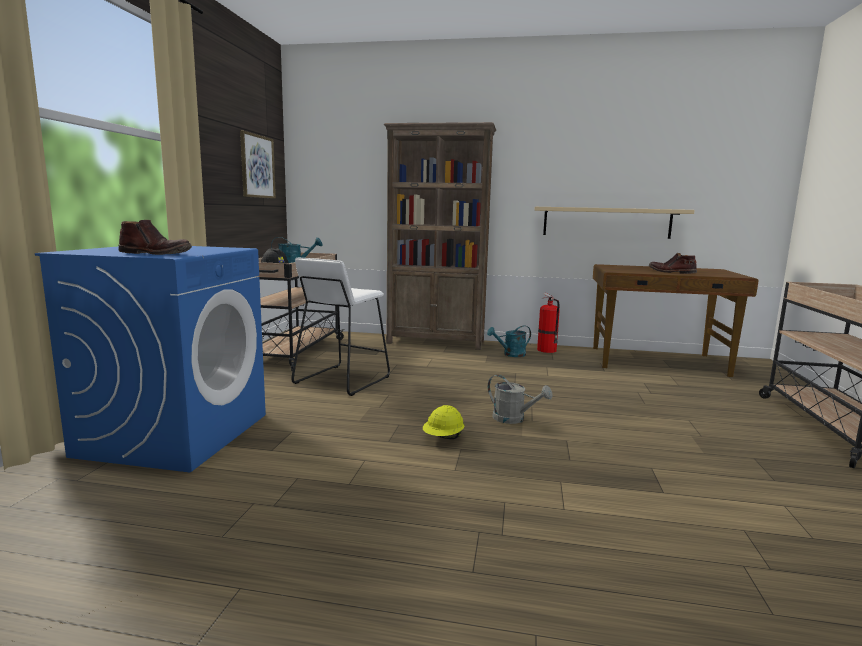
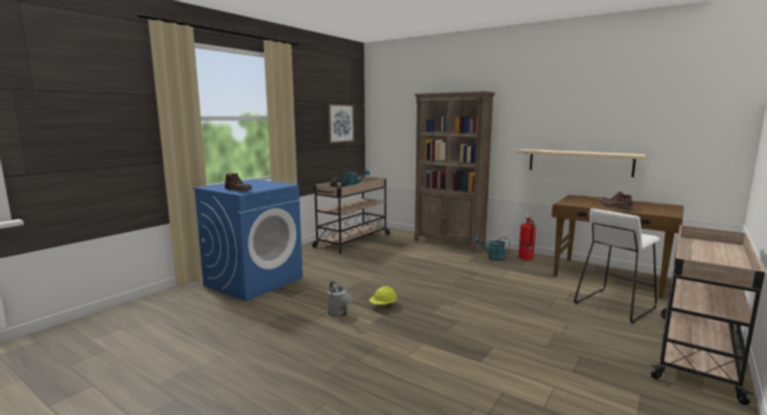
camera: 25 degrees right, 0 degrees up
white stool [291,258,390,396] -> white stool moved to [574,208,660,324]
grey watering can [488,375,553,424] -> grey watering can moved to [327,281,353,317]

